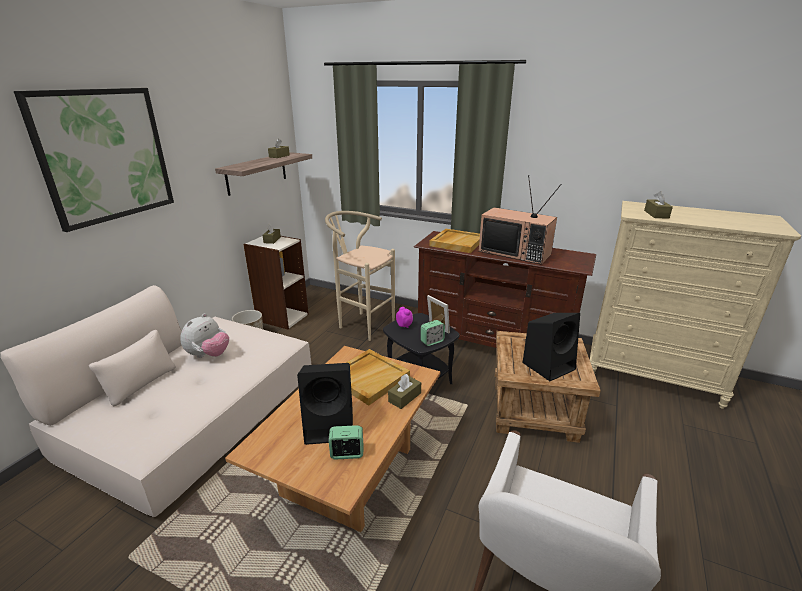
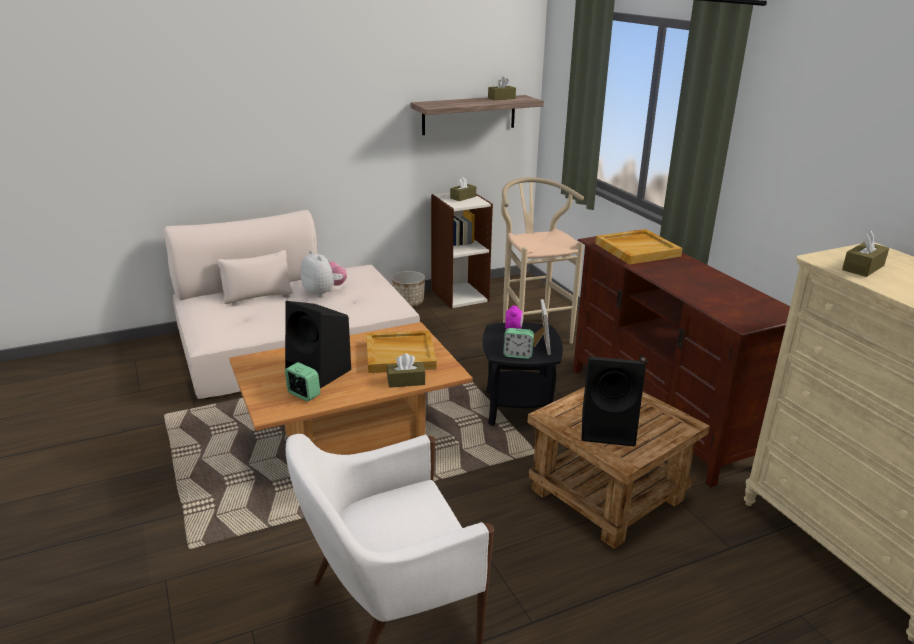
camera: 40 degrees right, 0 degrees up
picture [14,88,174,232] -> none
plush toy [180,313,229,358] -> plush toy turned 105 degrees counterclockwise [301,250,347,298]
television [479,175,562,265] -> none

